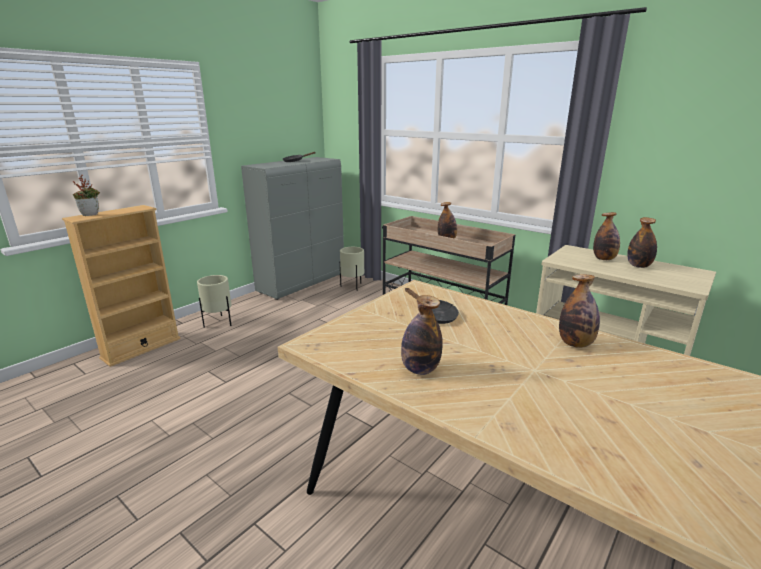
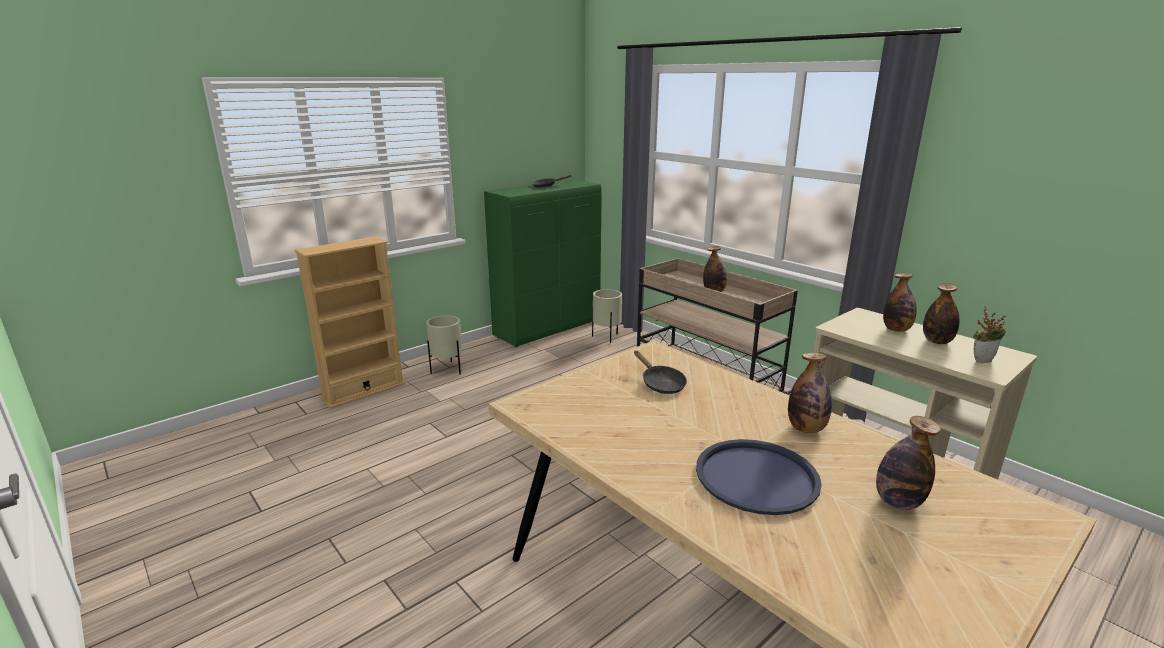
camera: 10 degrees right, 0 degrees up
potted plant [73,175,100,216] -> potted plant moved to [973,306,1006,363]
grey cabinet [241,157,344,300] -> green cabinet [484,179,602,347]
bottle [401,295,443,375] -> bottle moved to [876,416,941,510]
none -> blue tray [696,439,822,515]

